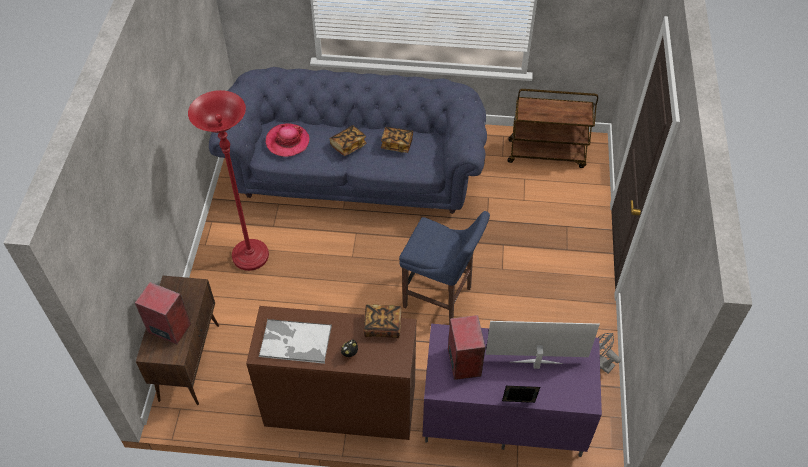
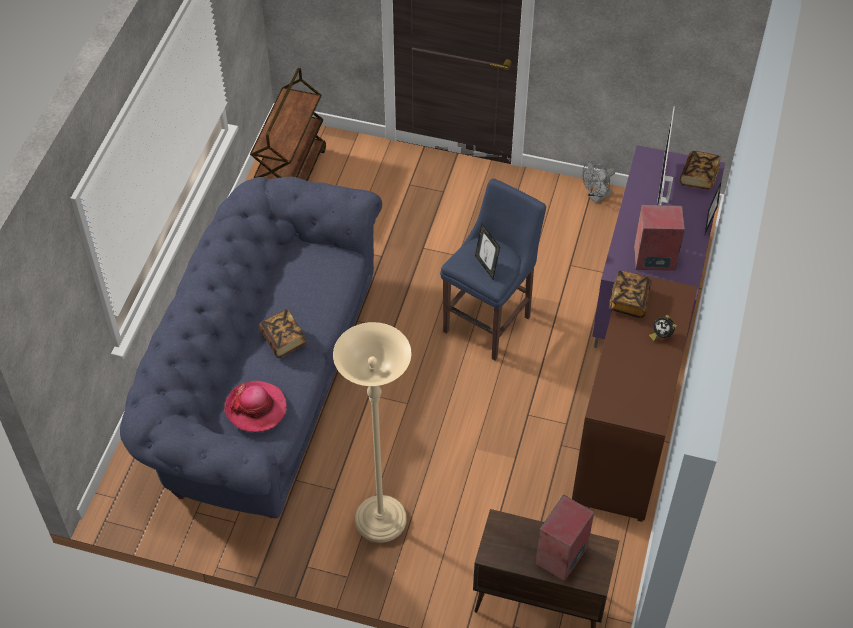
camera: 80 degrees left, 0 degrees up
red floor lamp [188,90,269,271] -> beige floor lamp [333,322,411,543]
tray [258,319,332,364] -> none
book [381,127,413,153] -> book moved to [680,151,721,190]
none -> picture frame [475,223,500,279]

